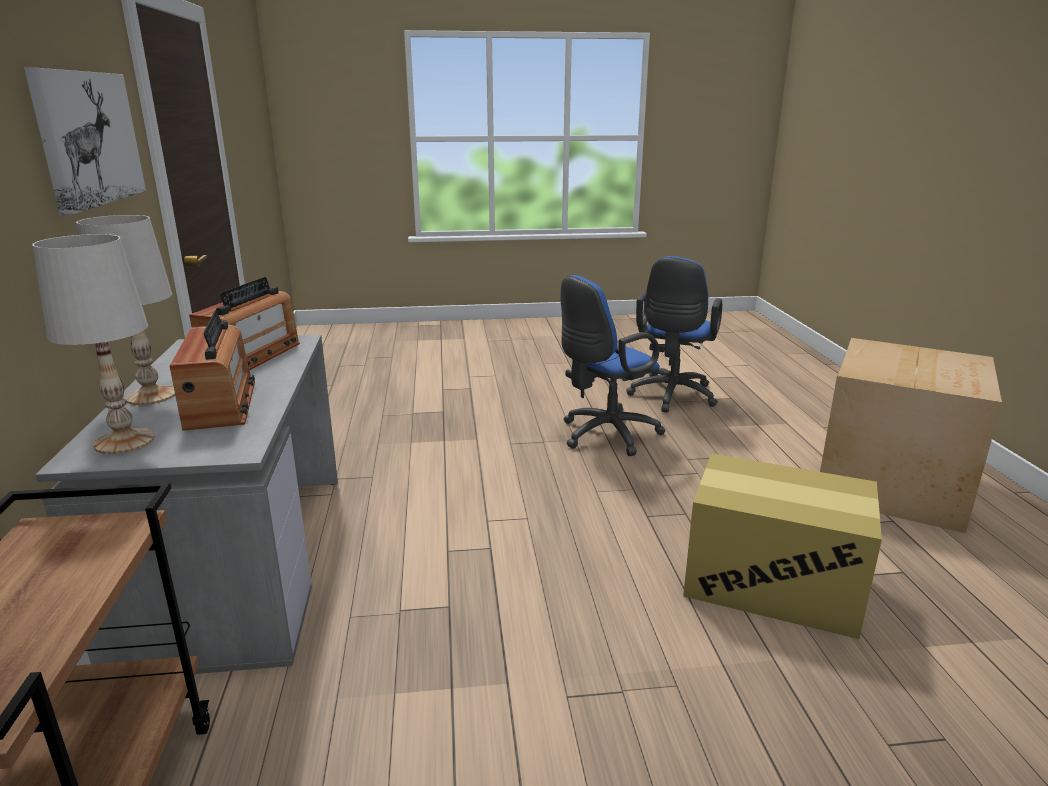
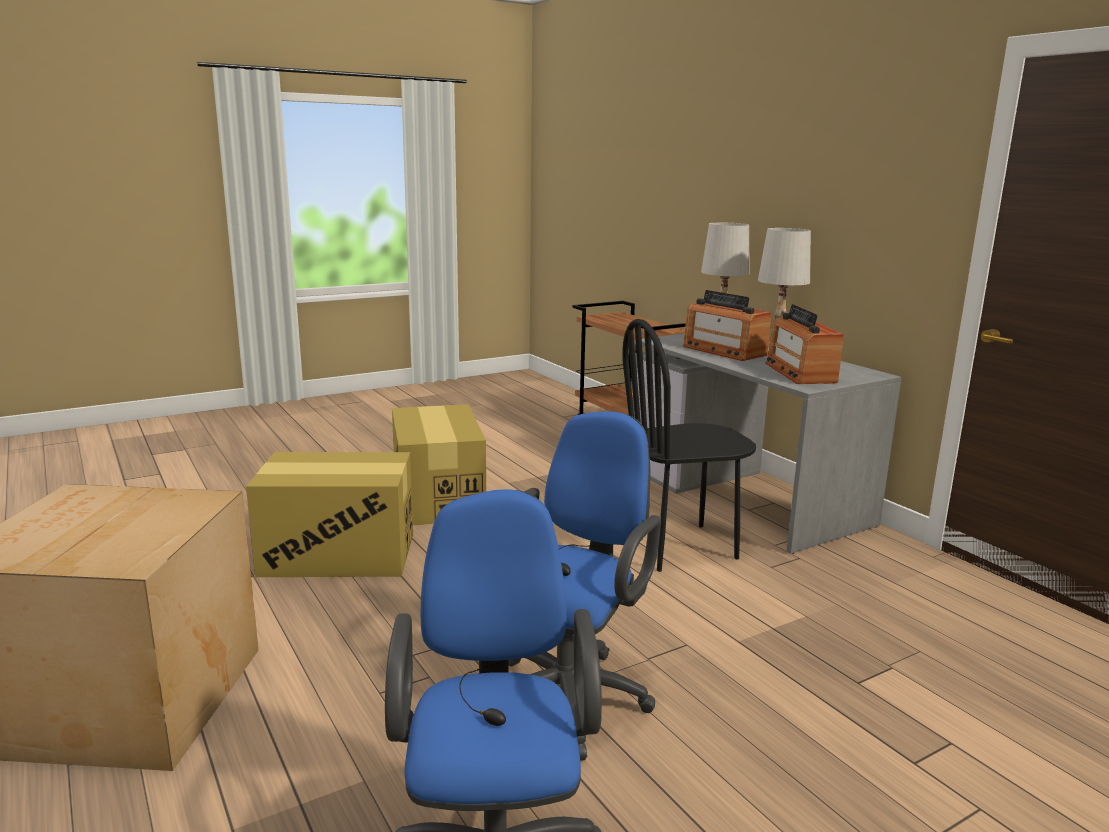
camera: 155 degrees right, 5 degrees down
picture [24,68,146,215] -> none
none -> cardboard box [392,404,486,525]
none -> black chair [622,319,756,572]

